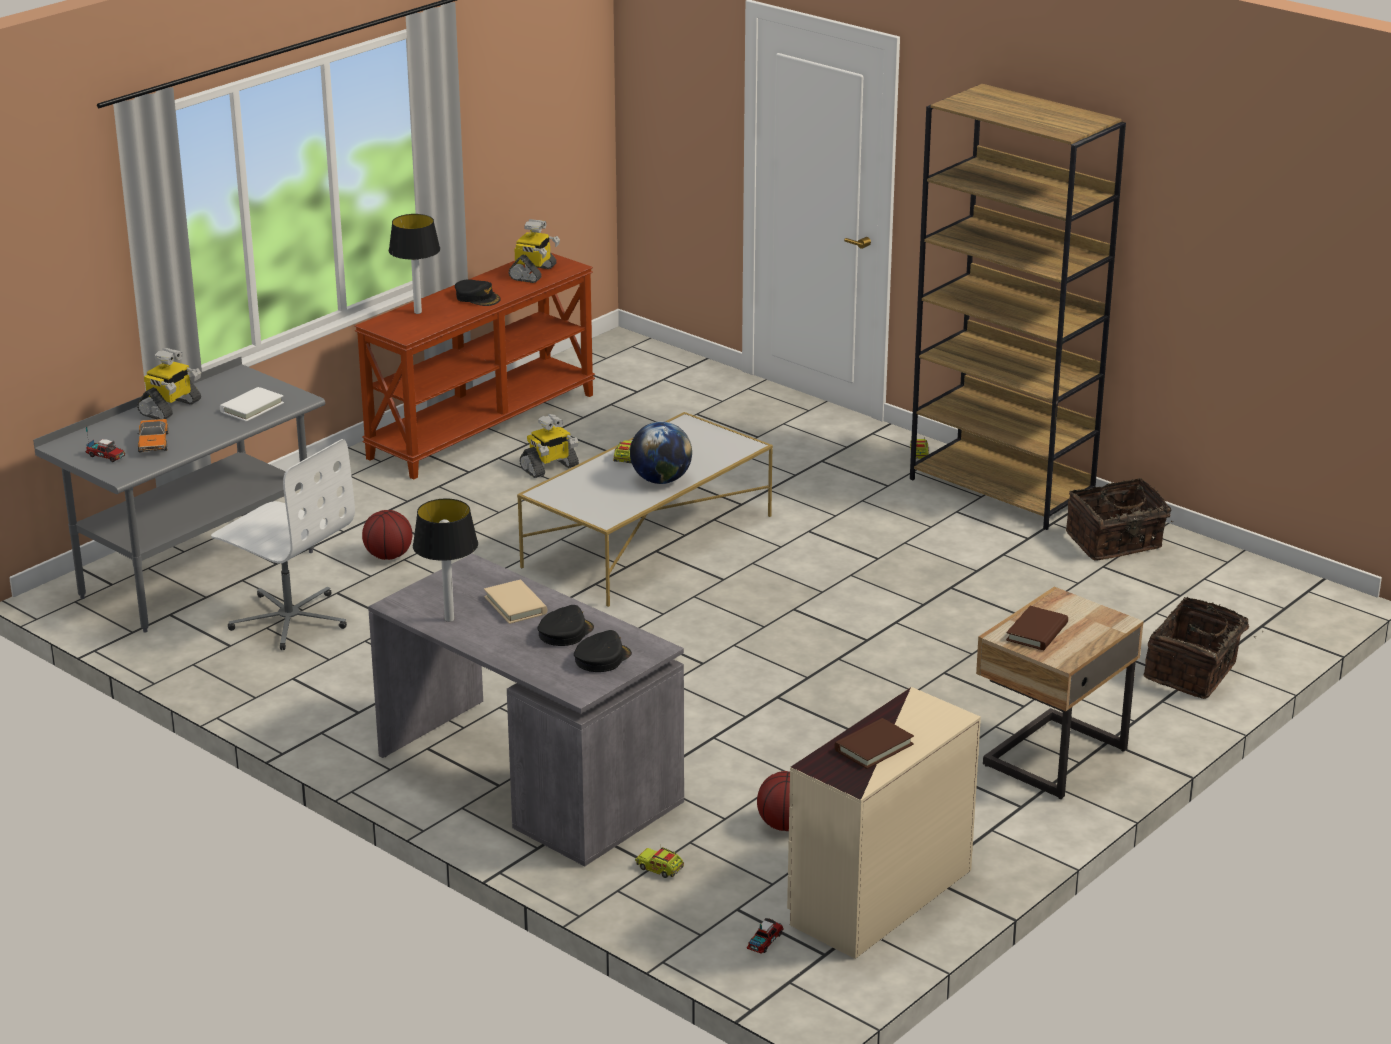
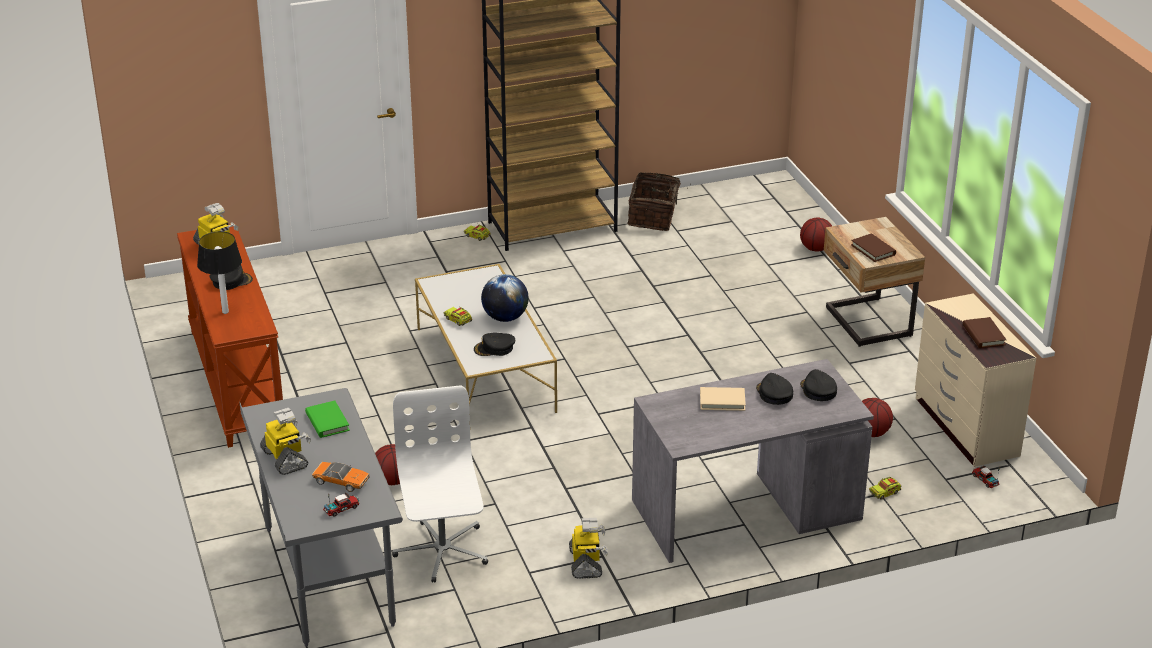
camera: 60 degrees left, 5 degrees up
white office chair [211,439,355,650] -> white office chair turned 75 degrees counterclockwise [392,385,488,583]
white book [220,387,284,422] -> green book [305,400,350,438]
table lamp [413,498,478,622] -> none
toy robot [520,414,579,478] -> toy robot moved to [569,518,608,579]
basket [1144,597,1263,699] -> basketball [800,217,832,252]
none -> black cap [474,333,515,356]

